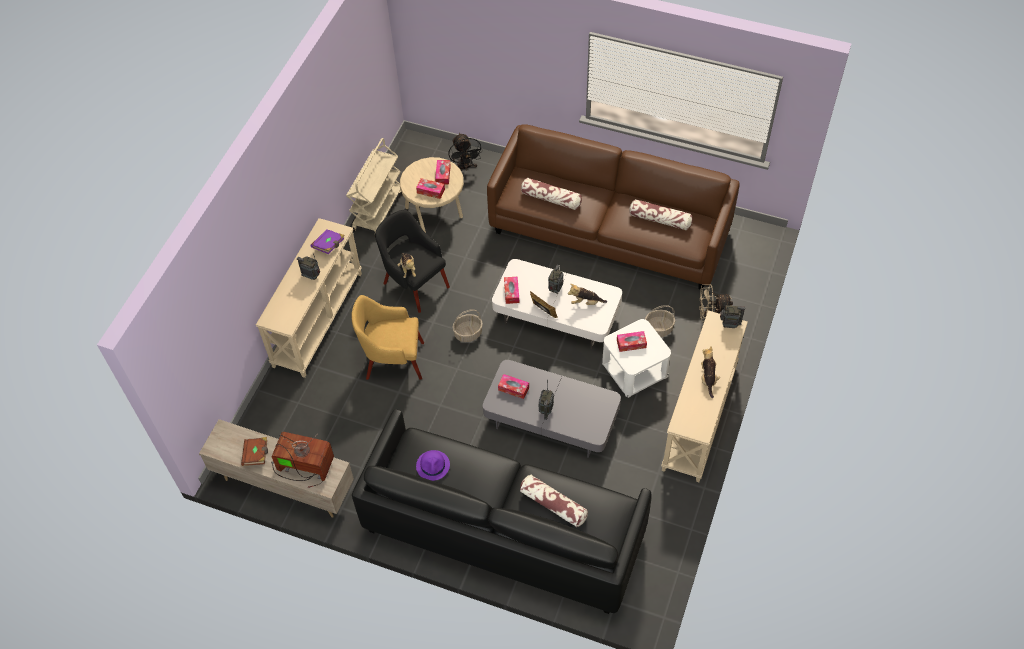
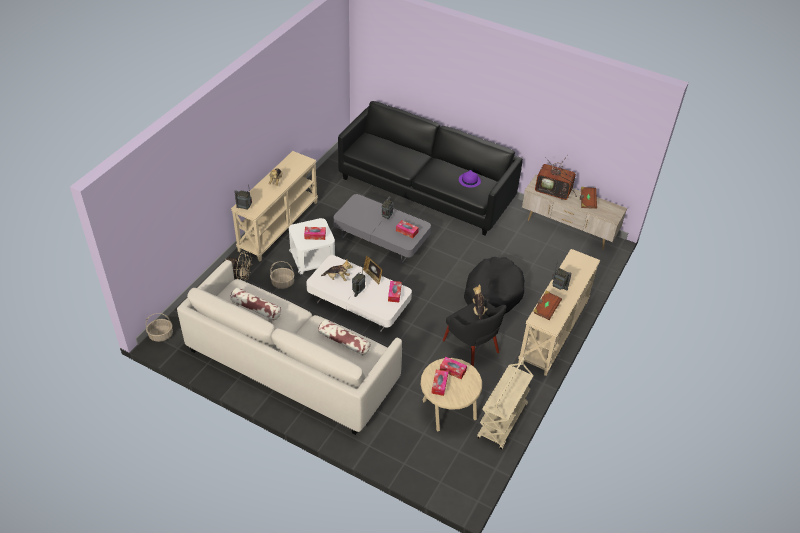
camera: 175 degrees left, 10 degrees down
purple book [310,229,344,254] -> brown book [533,291,562,320]
yellow armchair [351,295,424,380] -> black dog bed [464,257,525,313]
black fan [448,133,483,171] -> none
basket [452,309,483,342] -> basket moved to [146,313,173,342]
brown sofa [487,124,740,289] -> white sofa [177,260,402,435]
pillow [520,475,588,527] -> none

